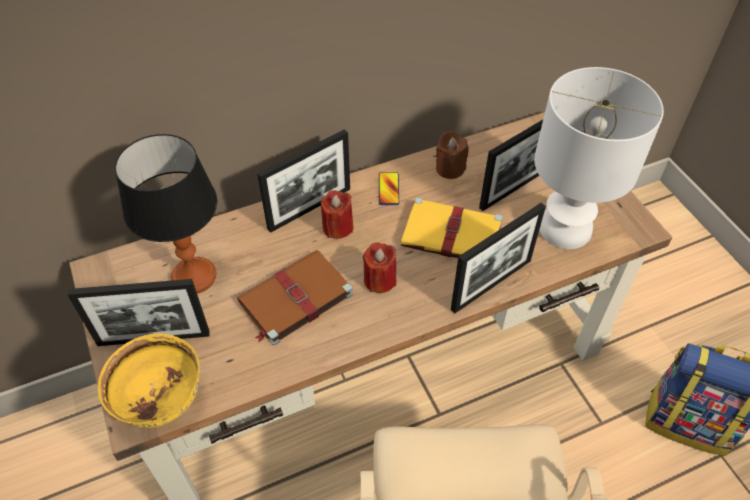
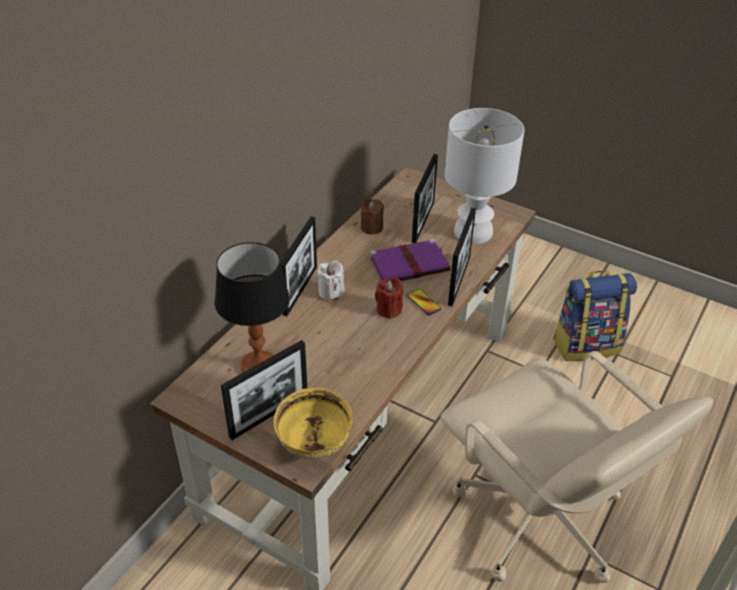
camera: 35 degrees left, 10 degrees down
brown book [237,250,353,345] -> none
red candle [321,190,353,239] -> white candle [316,260,344,301]
phone [379,172,399,205] -> phone moved to [407,289,441,316]
yellow book [401,197,503,258] -> purple book [370,239,450,281]

